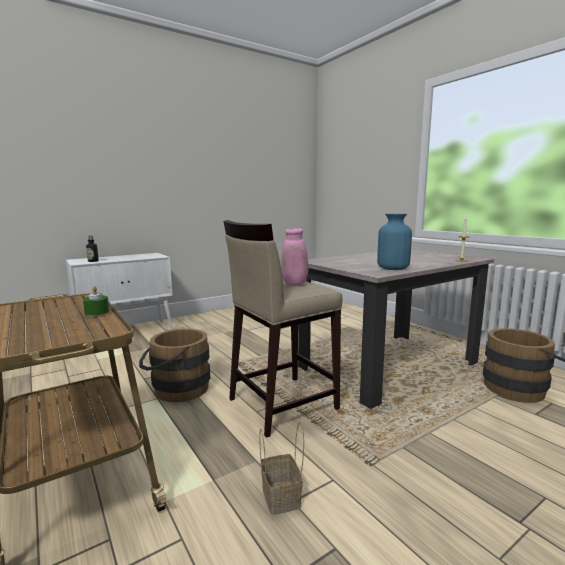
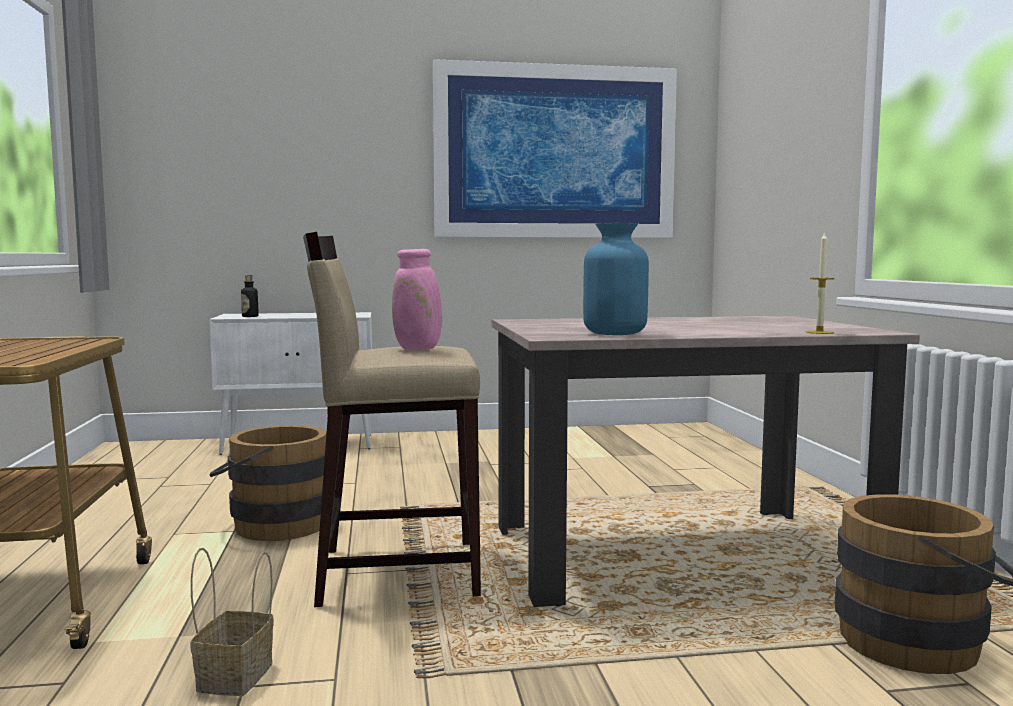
camera: 25 degrees right, 5 degrees down
green candle [83,286,109,316] -> none
none -> picture [433,59,677,238]

